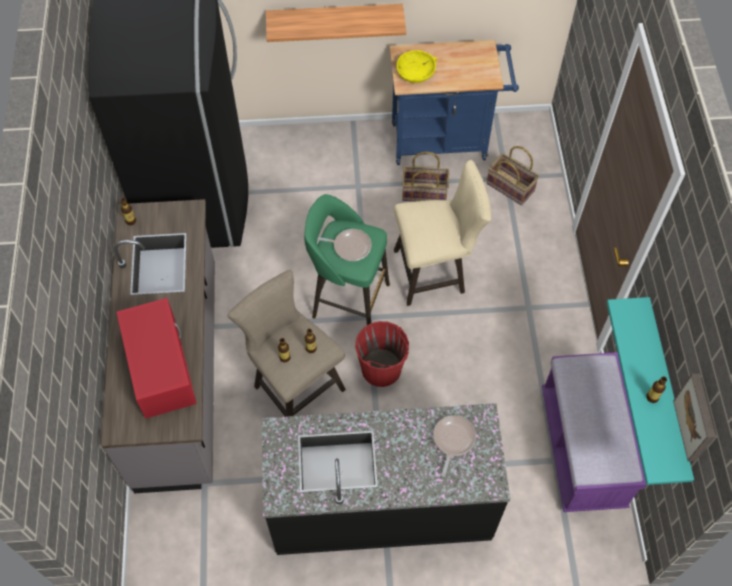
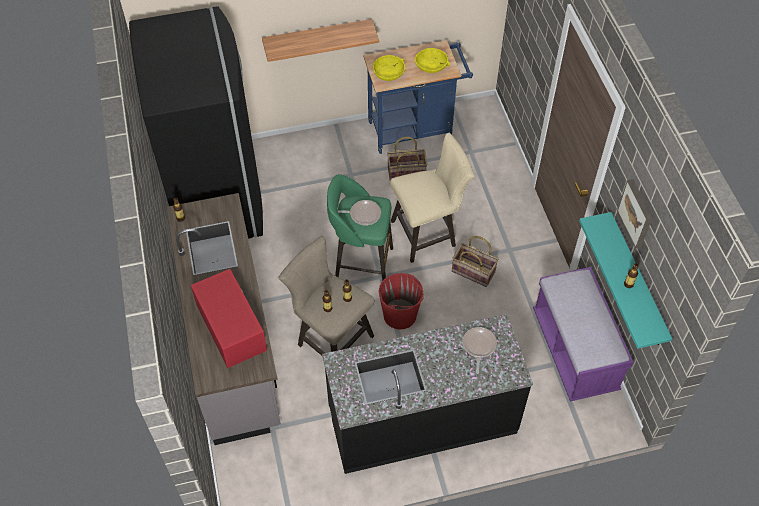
camera: 10 degrees left, 5 degrees down
basket [486,146,539,205] -> basket moved to [452,236,498,287]
picture [673,373,716,461] -> picture moved to [617,179,652,249]
none -> yellow bowl [415,48,450,73]

